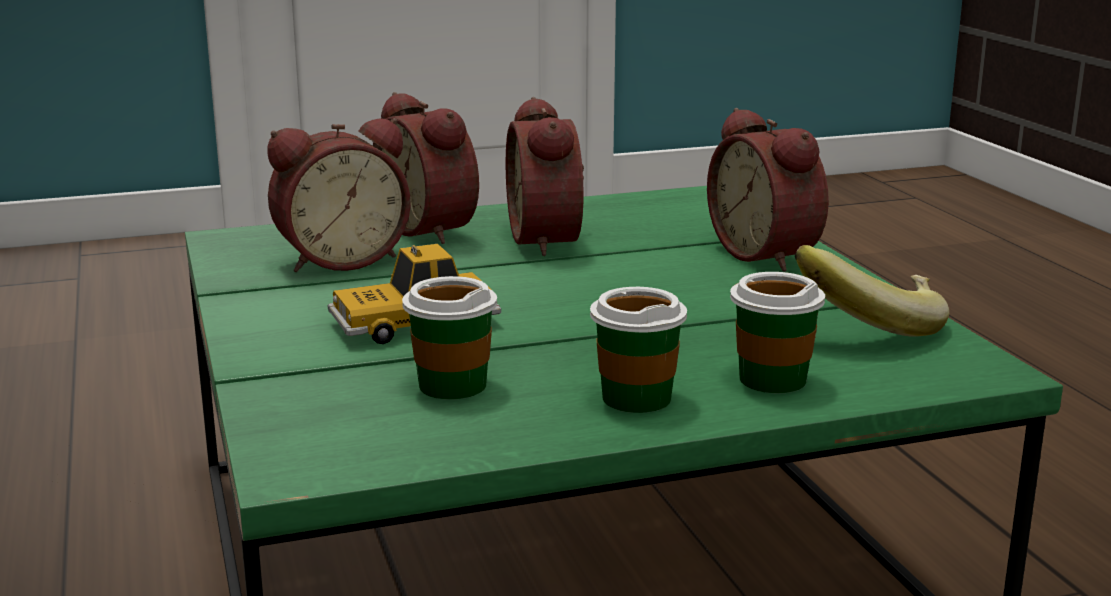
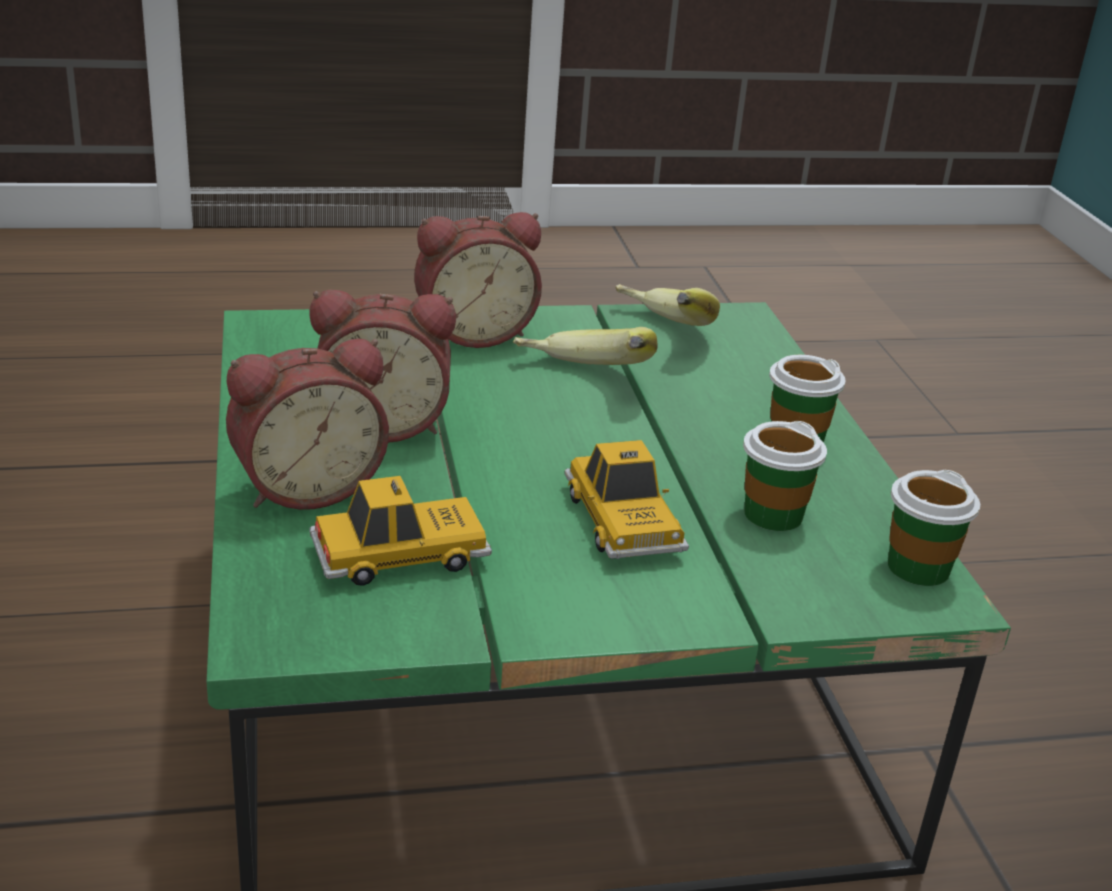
camera: 85 degrees left, 10 degrees up
alarm clock [267,118,411,272] -> toy car [309,476,492,586]
cup [730,272,825,394] -> cup moved to [888,470,980,586]
none -> banana [513,327,657,365]

